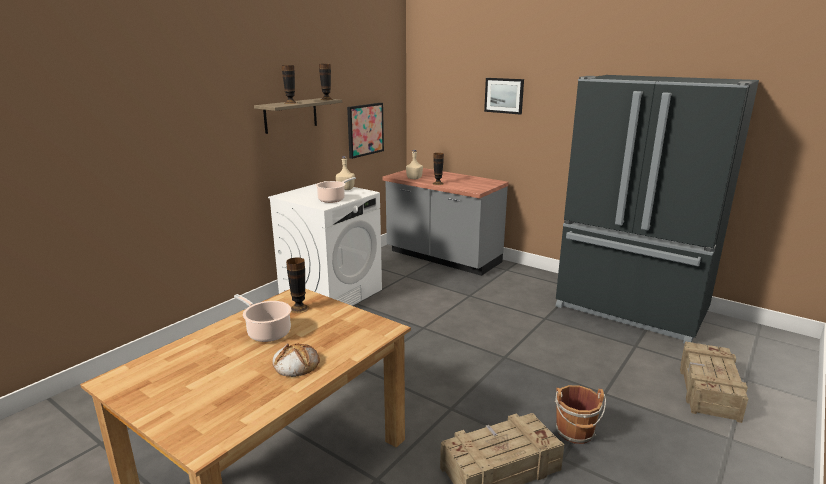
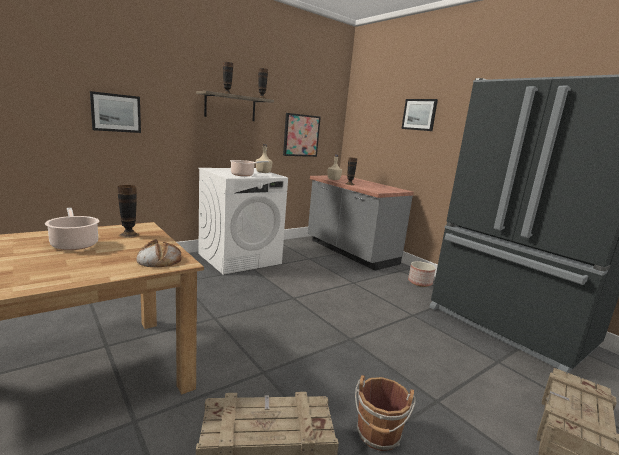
camera: 15 degrees right, 5 degrees down
bread [272,343,320,377] -> bread moved to [136,239,181,267]
none -> picture [90,91,141,133]
none -> planter [408,261,436,287]

